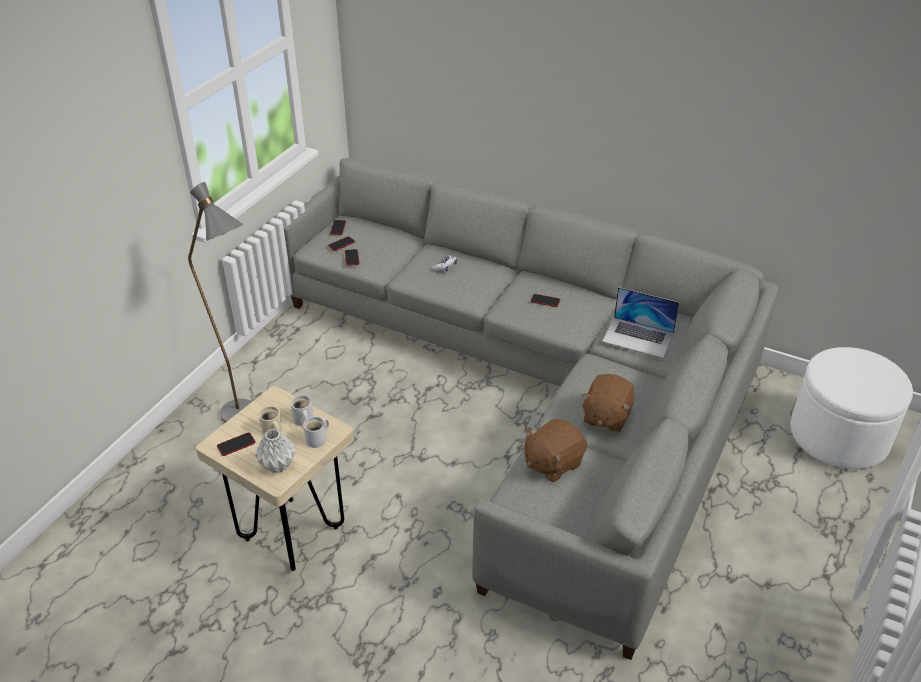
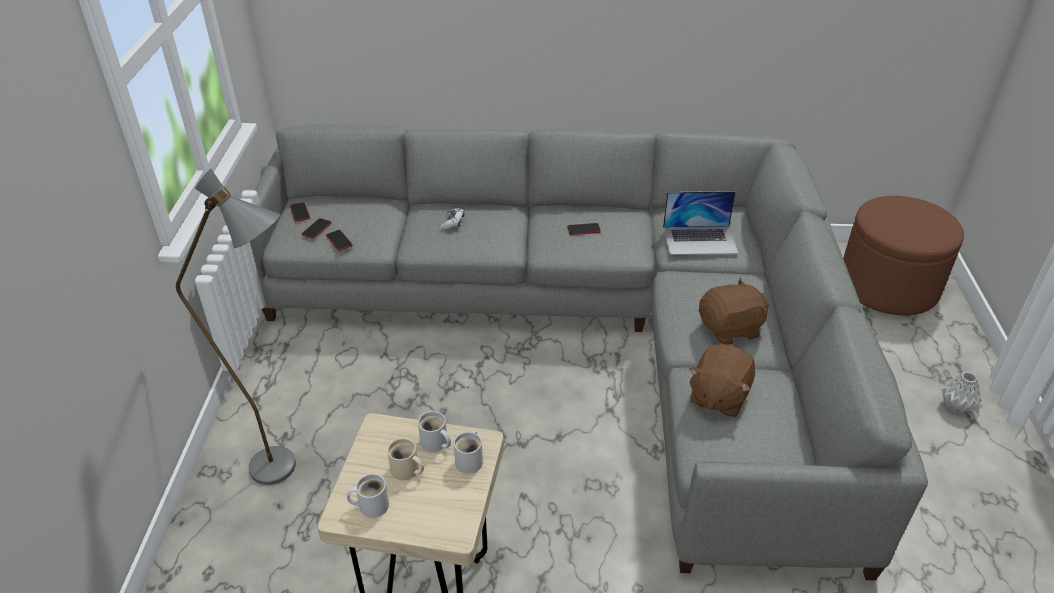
camera: 25 degrees left, 0 degrees up
phone [217,432,256,456] -> white mug [347,474,389,518]
grey vase [255,429,296,473] -> grey vase moved to [942,372,982,413]
brown plush toy [581,374,635,432] -> brown plush toy turned 105 degrees counterclockwise [699,278,769,345]
white ottoman [790,347,913,469] -> brown ottoman [843,196,964,315]

